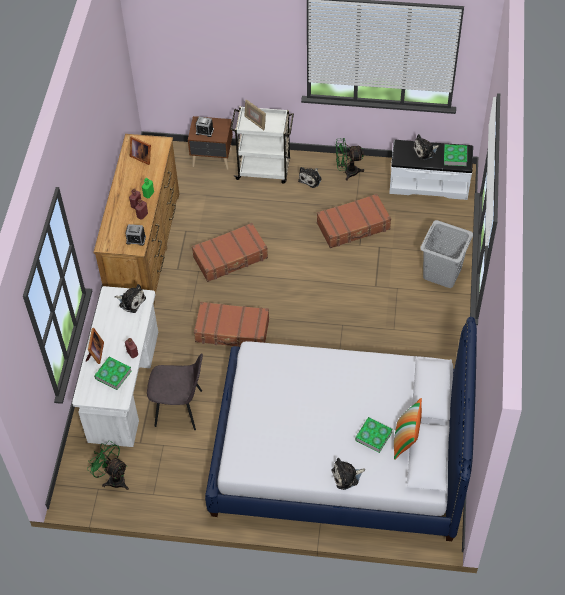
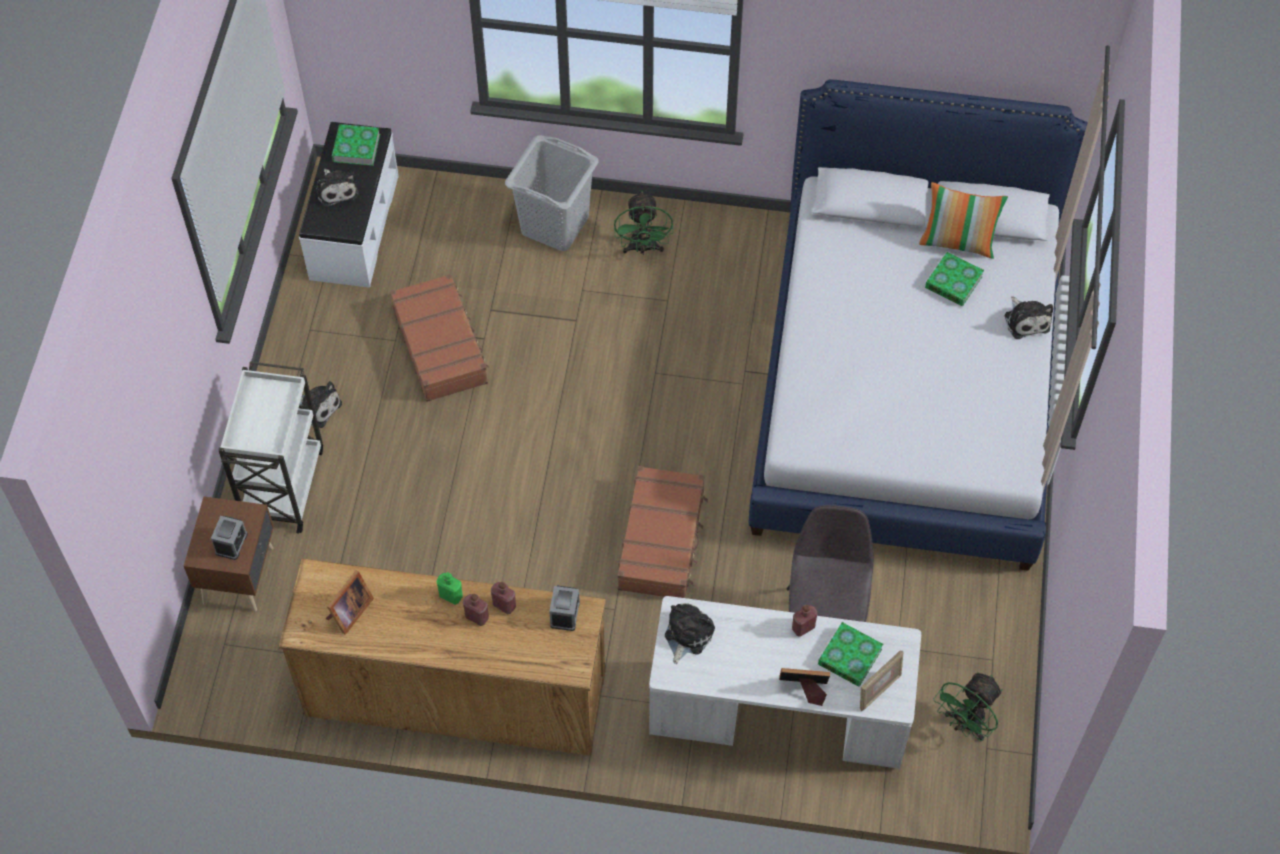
camera: 90 degrees left, 5 degrees up
brown suitcase [192,223,268,282] -> none
picture frame [244,100,266,130] -> picture frame moved to [860,650,904,711]
green fan [336,138,364,181] -> green fan moved to [614,191,673,255]

